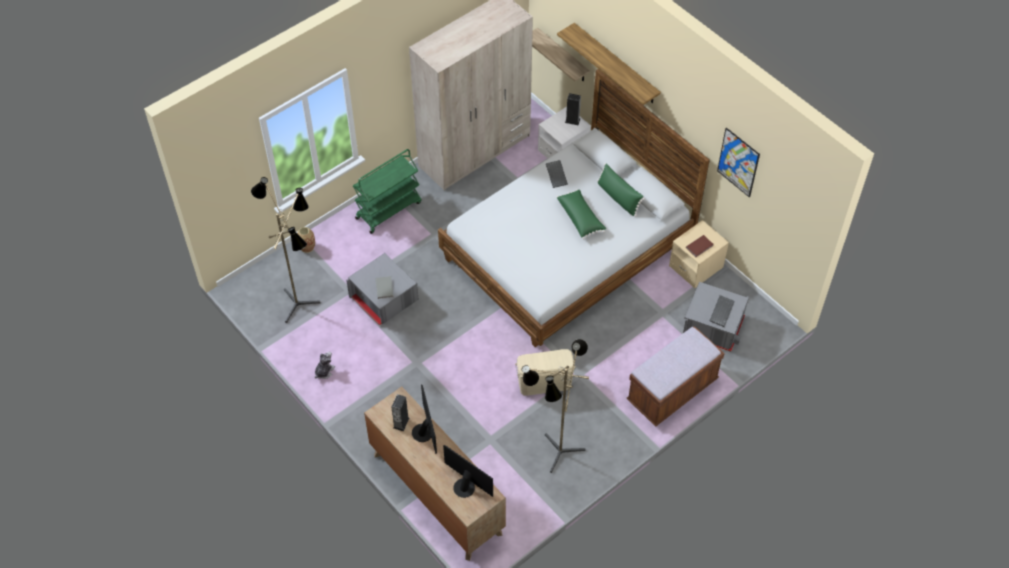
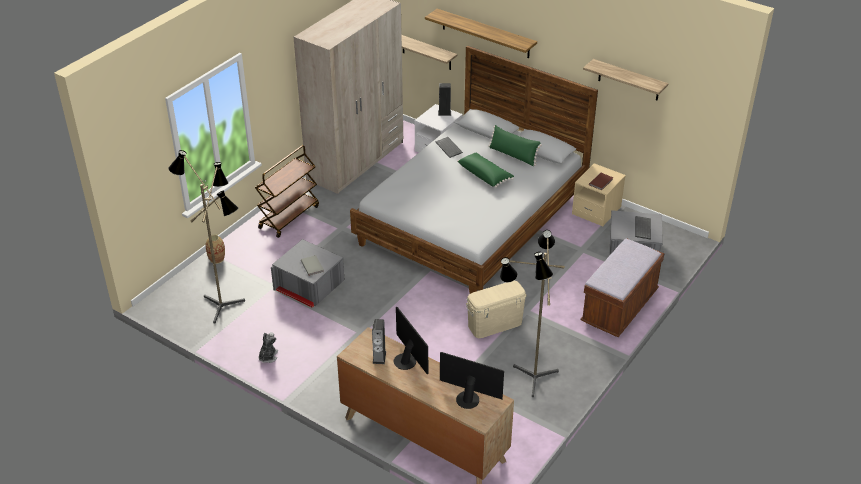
camera: 15 degrees left, 15 degrees down
green cart [353,149,421,234] -> brown cart [255,145,319,238]
picture [717,128,760,197] -> shelf [583,59,668,101]

